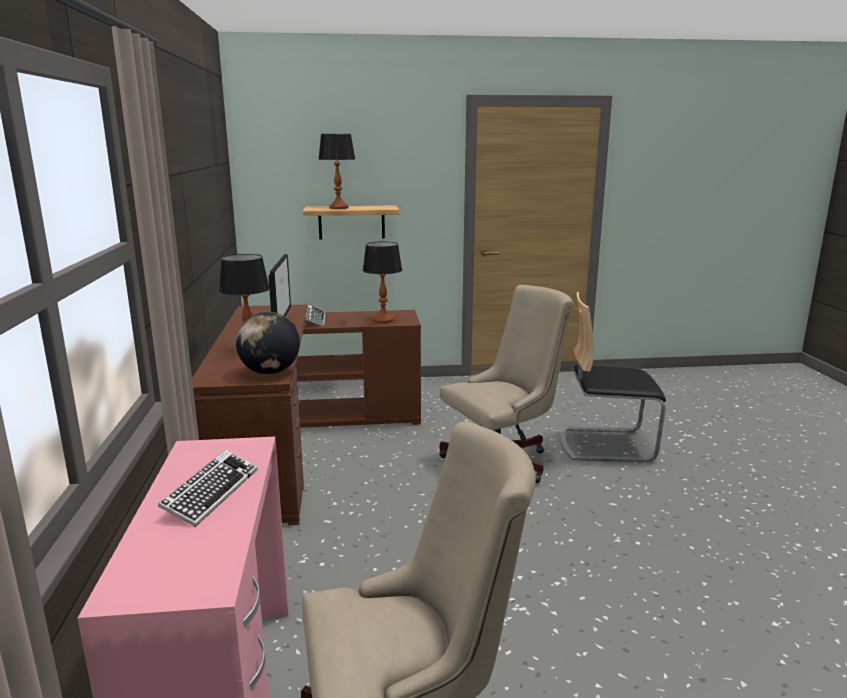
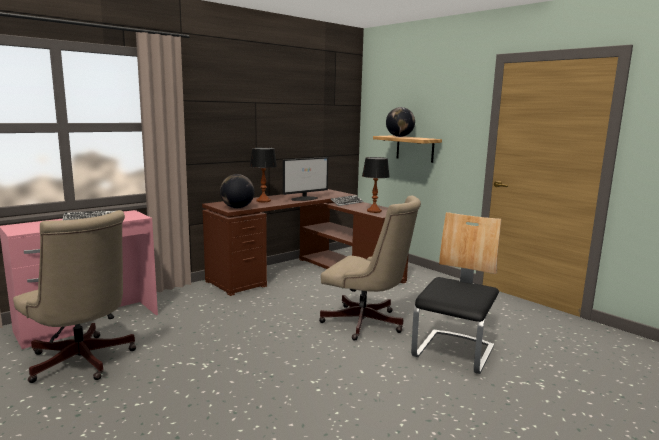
camera: 55 degrees right, 5 degrees down
table lamp [318,134,355,209] -> globe [386,107,415,137]
chair [560,292,666,462] -> chair turned 60 degrees clockwise [411,212,501,374]

